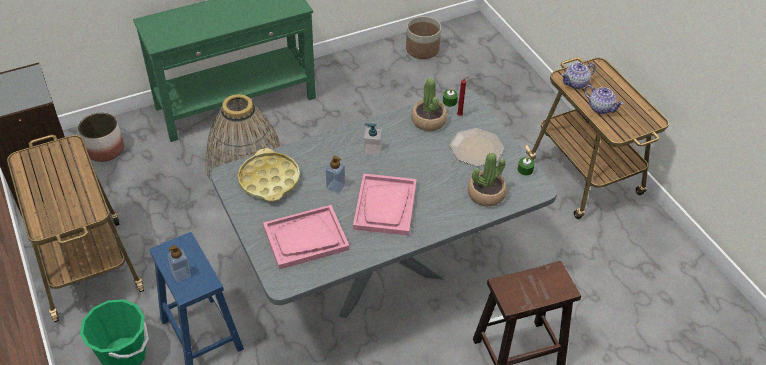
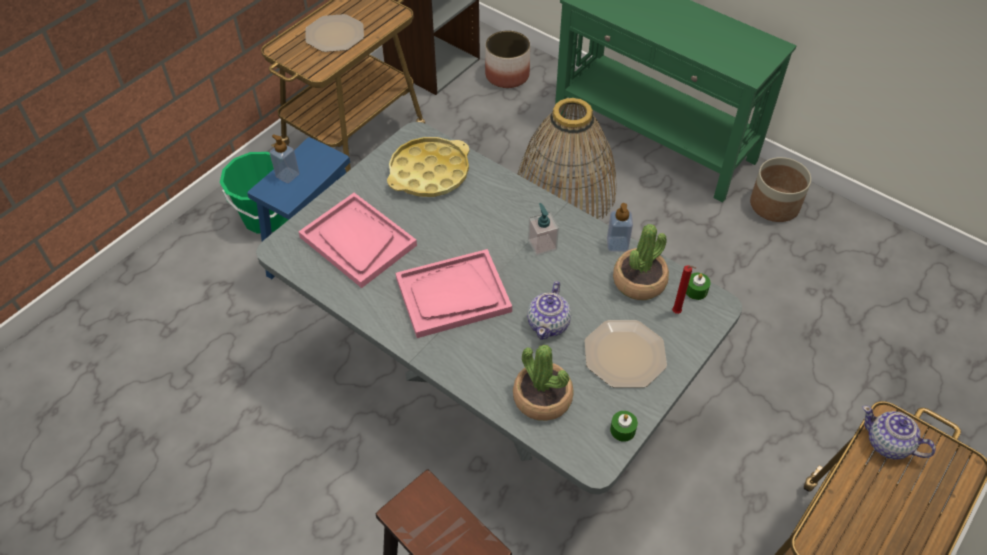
camera: 65 degrees right, 5 degrees up
soap dispenser [326,156,345,193] -> soap dispenser moved to [607,203,633,251]
planter [406,16,441,59] -> planter moved to [750,157,811,222]
teapot [584,85,624,114] -> teapot moved to [527,281,571,340]
none -> plate [305,14,364,52]

